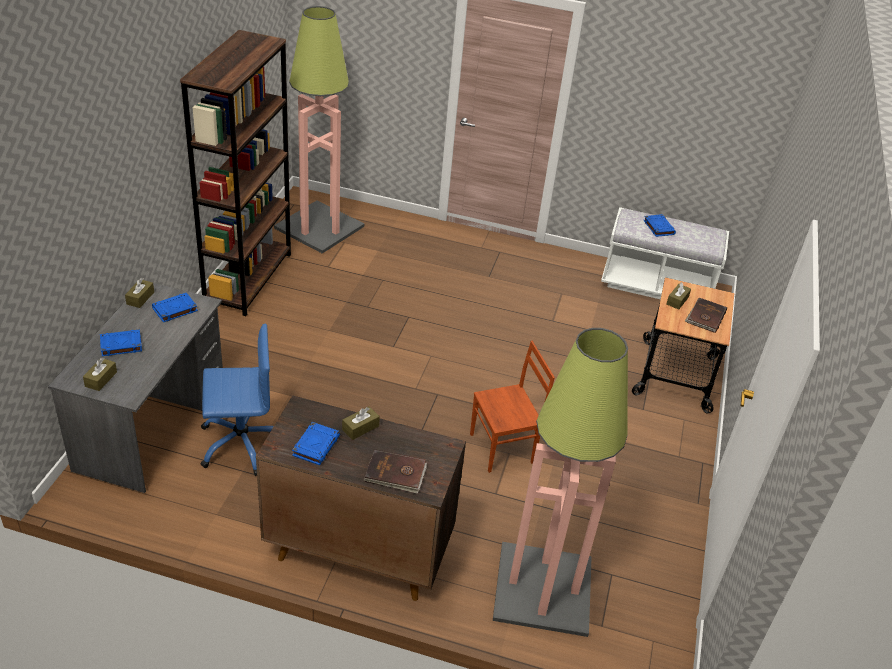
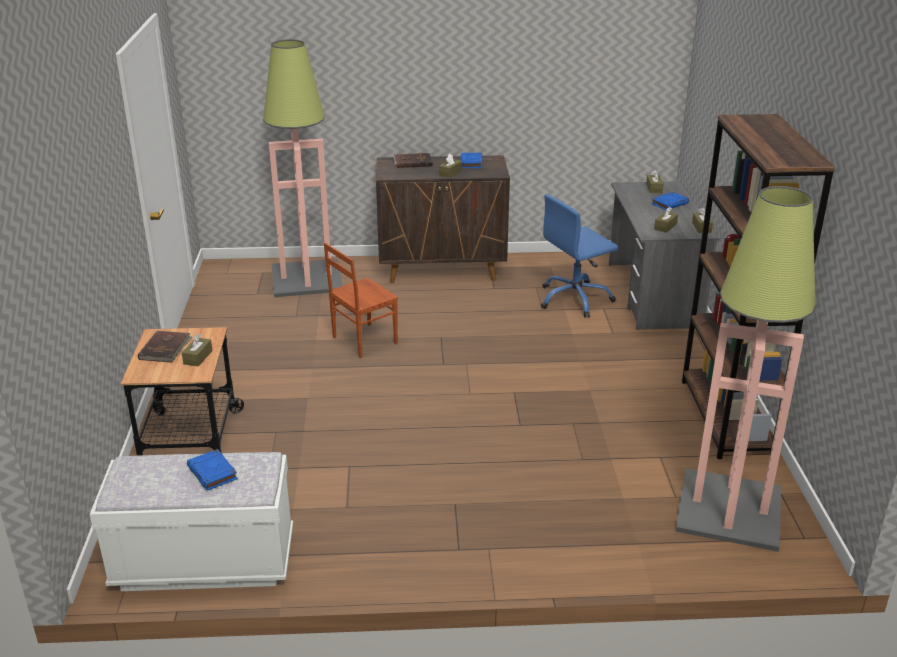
camera: 165 degrees right, 10 degrees down
blue book [152,293,198,322] -> brown tissue box [654,207,678,233]

